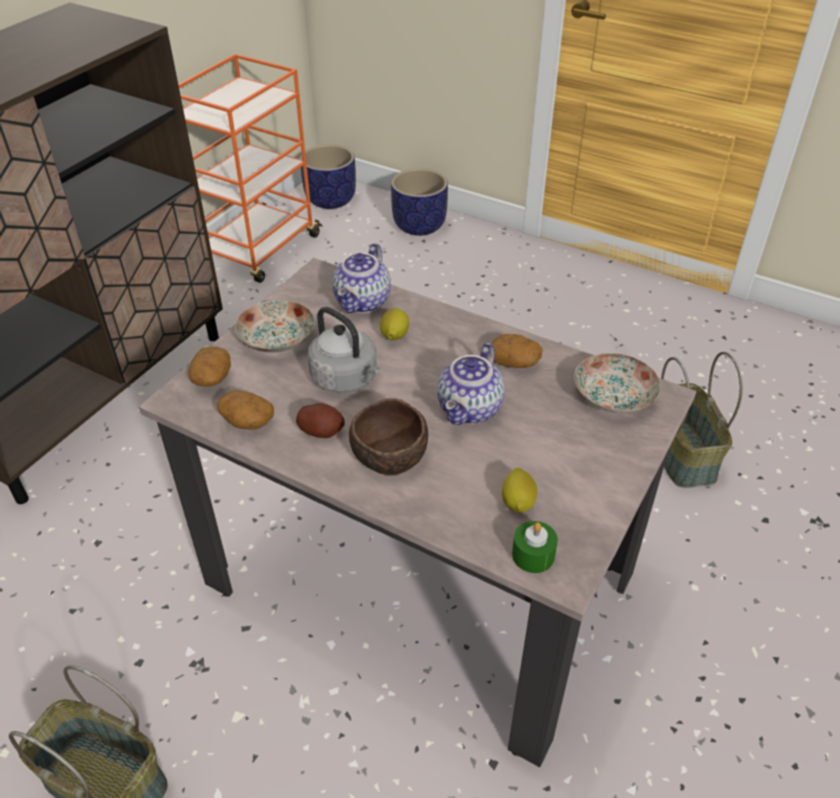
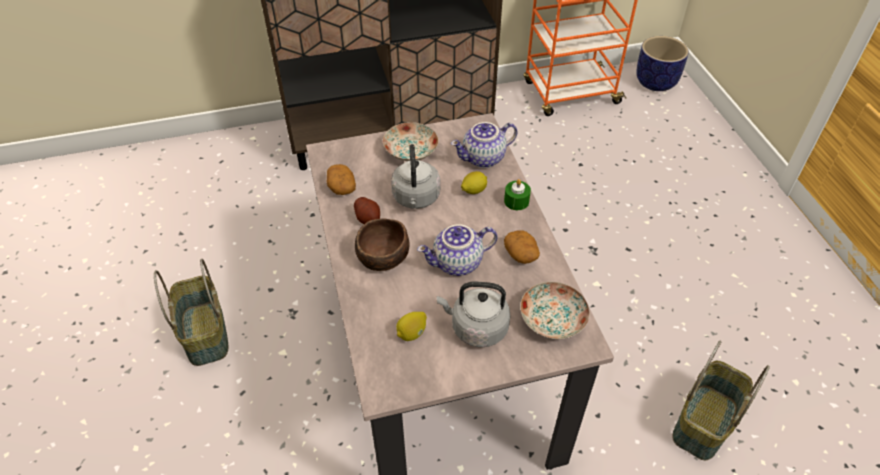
camera: 45 degrees right, 5 degrees up
potato [188,346,231,386] -> none
planter [391,168,448,236] -> none
green candle [512,521,558,573] -> green candle moved to [504,179,531,210]
none -> grey kettle [437,281,510,347]

